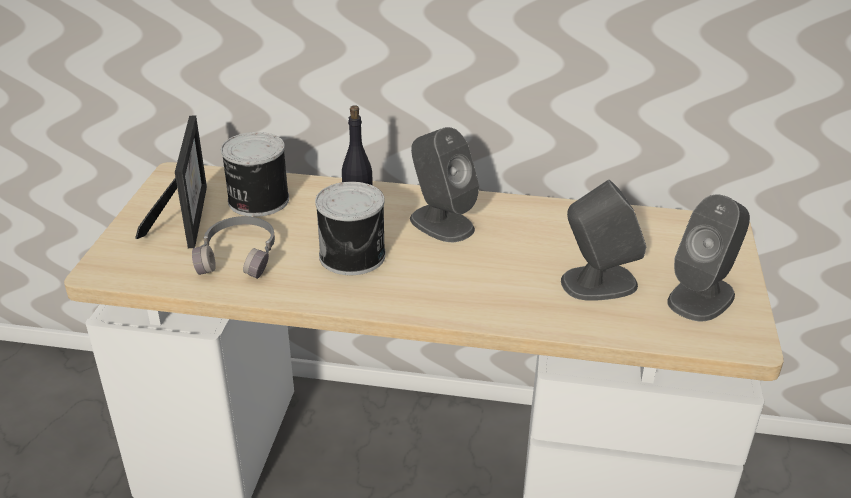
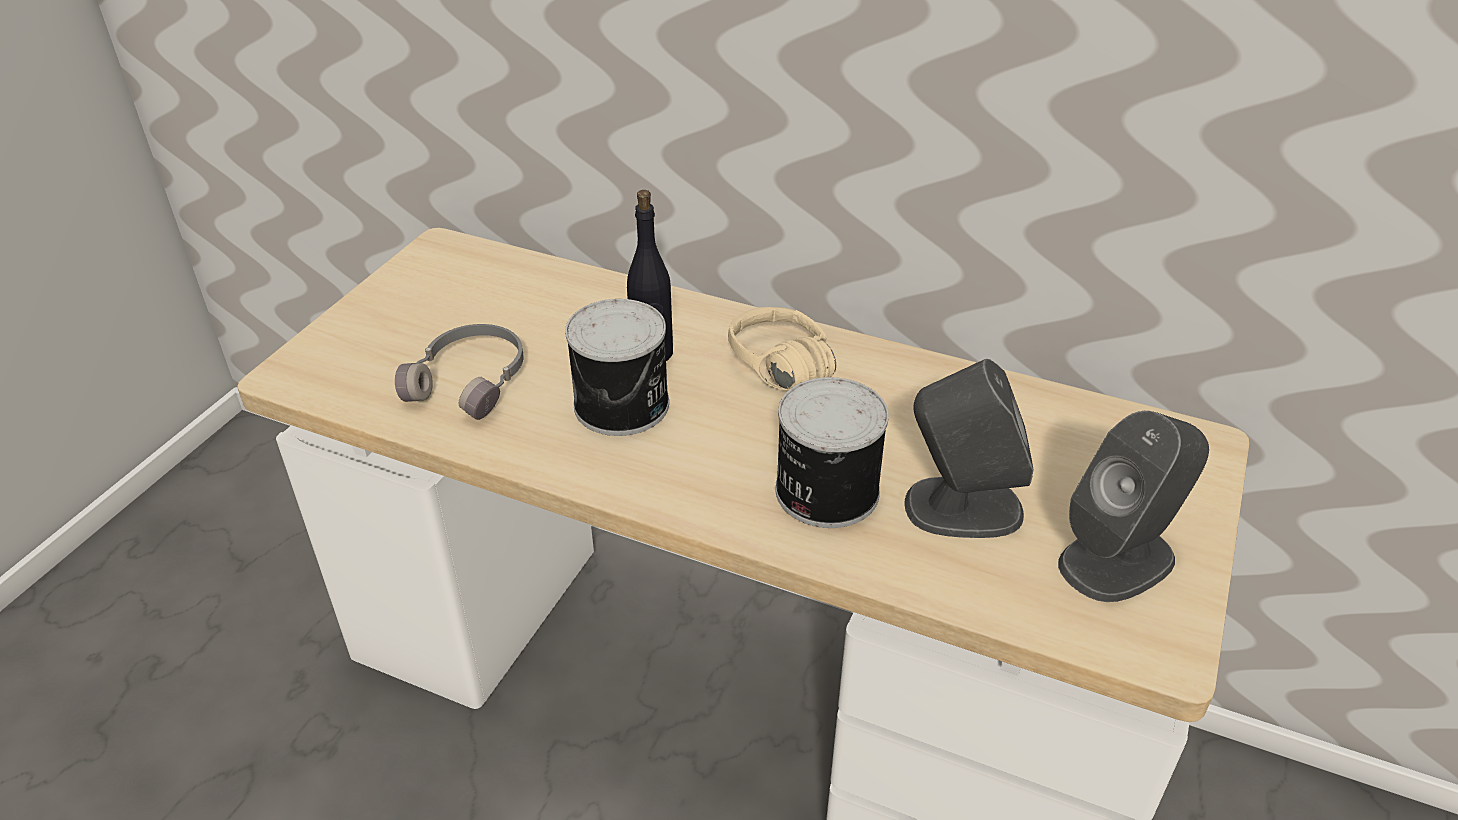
camera: 15 degrees right, 5 degrees up
picture frame [135,115,207,248] -> none
can [221,132,289,217] -> can moved to [775,377,889,528]
grey speaker [410,127,479,242] -> beige headphones [728,307,836,390]

